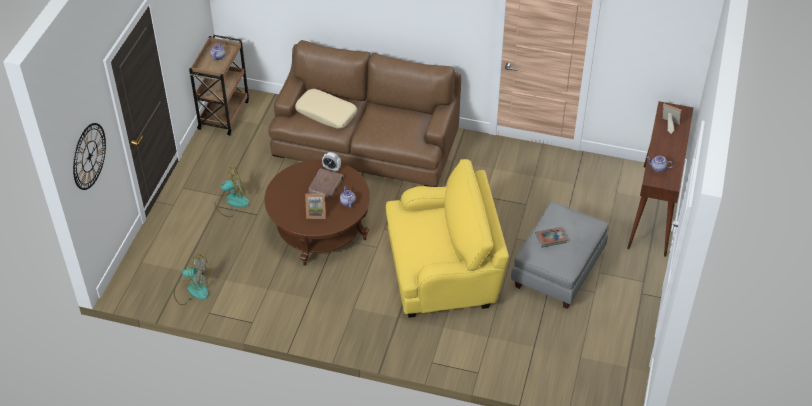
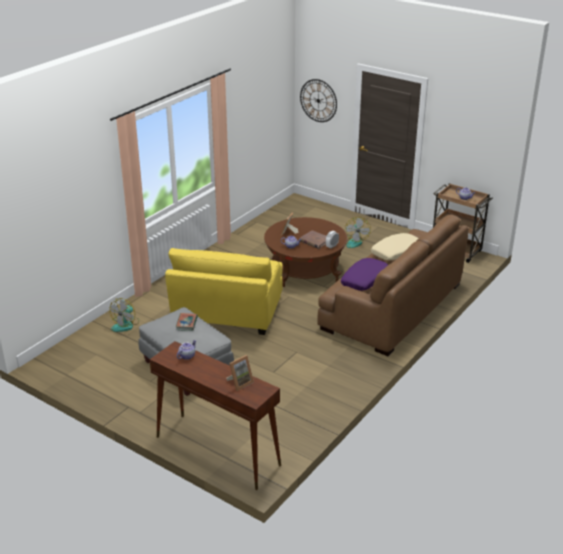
camera: 110 degrees right, 15 degrees down
fan [174,254,209,305] -> fan moved to [109,298,139,332]
none -> purple pillow [341,258,388,291]

